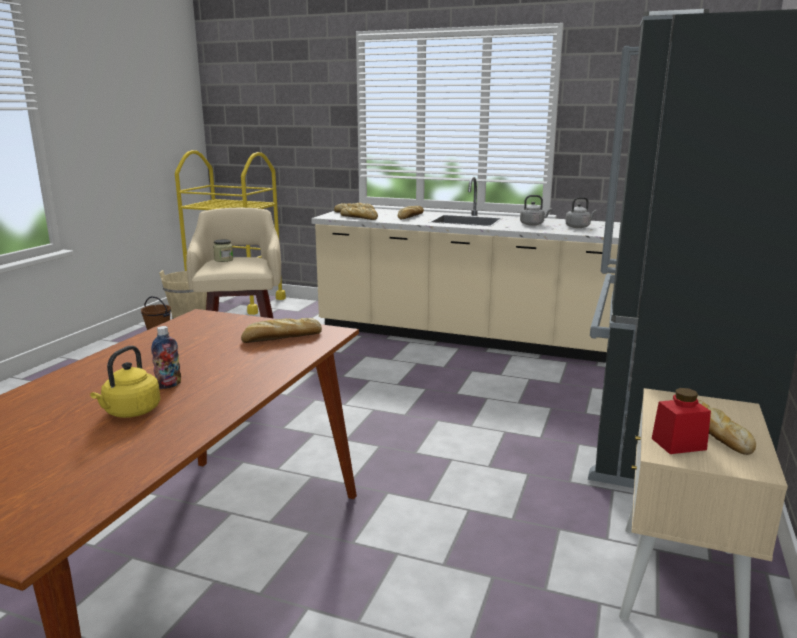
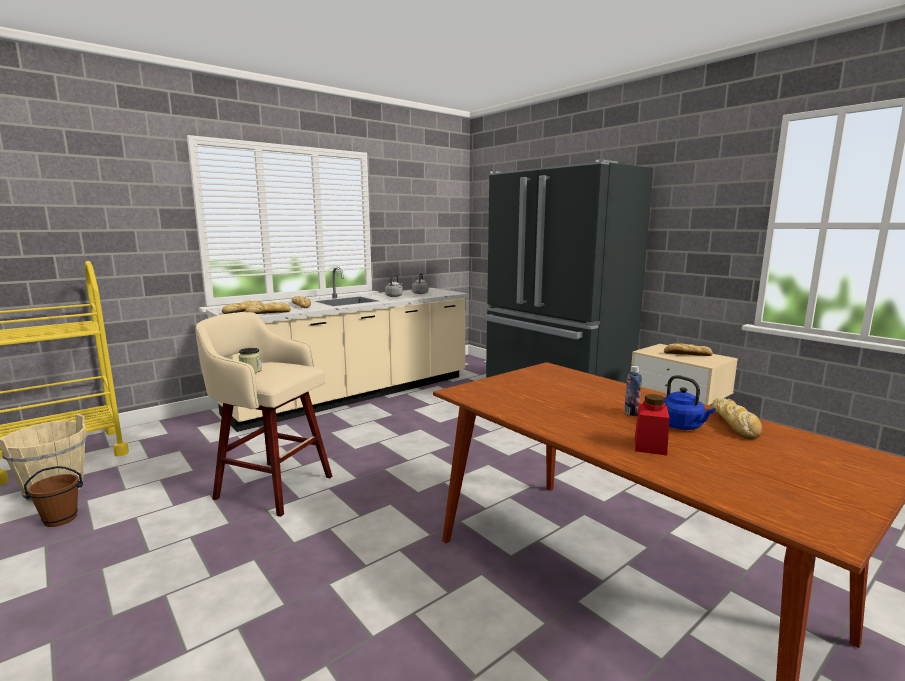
camera: 60 degrees left, 5 degrees down
yellow kettle [90,346,161,418] -> blue kettle [664,375,715,430]
bread [241,318,322,343] -> bread moved to [711,398,762,439]
red jar [652,388,711,454] -> red jar moved to [635,394,669,455]

